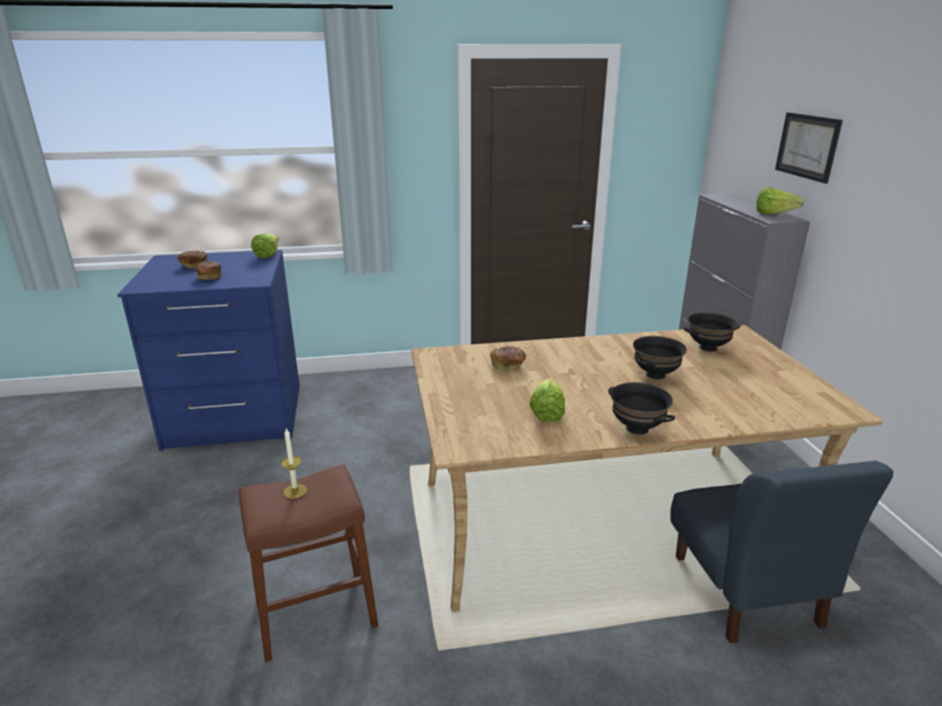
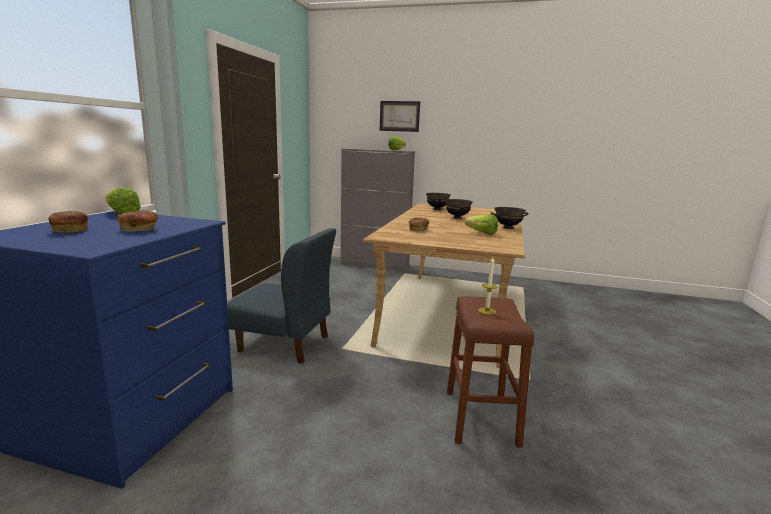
camera: 65 degrees left, 10 degrees down
blue chair [670,461,894,644] -> blue chair moved to [227,228,336,364]

